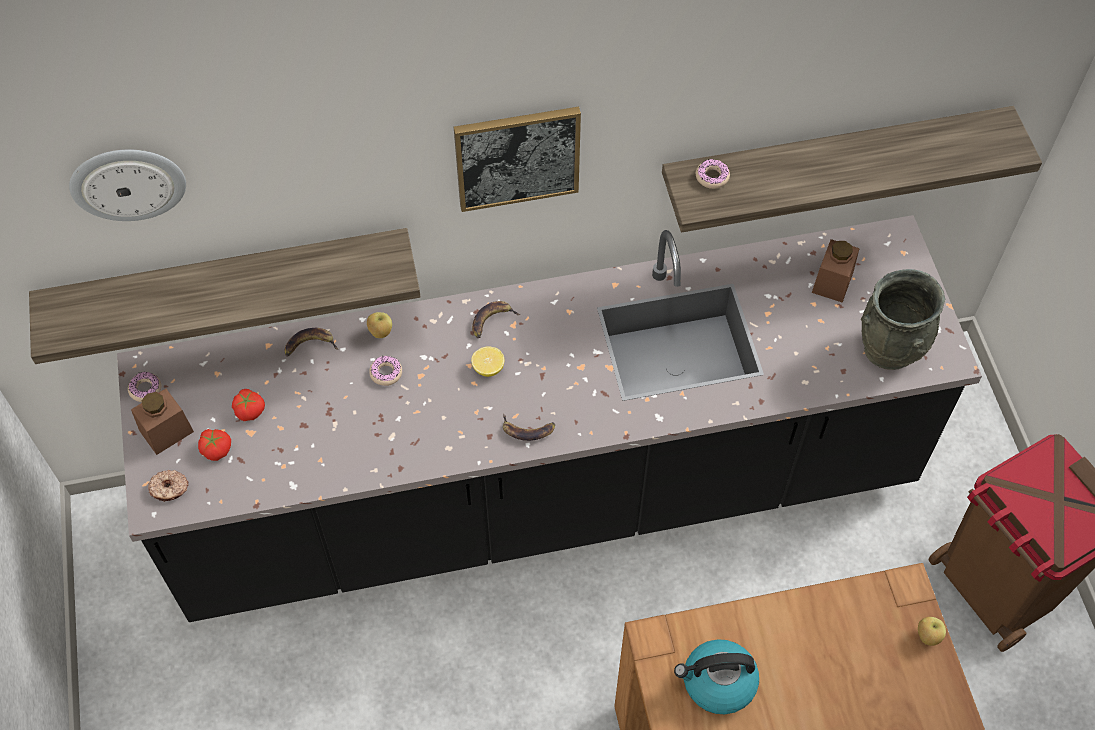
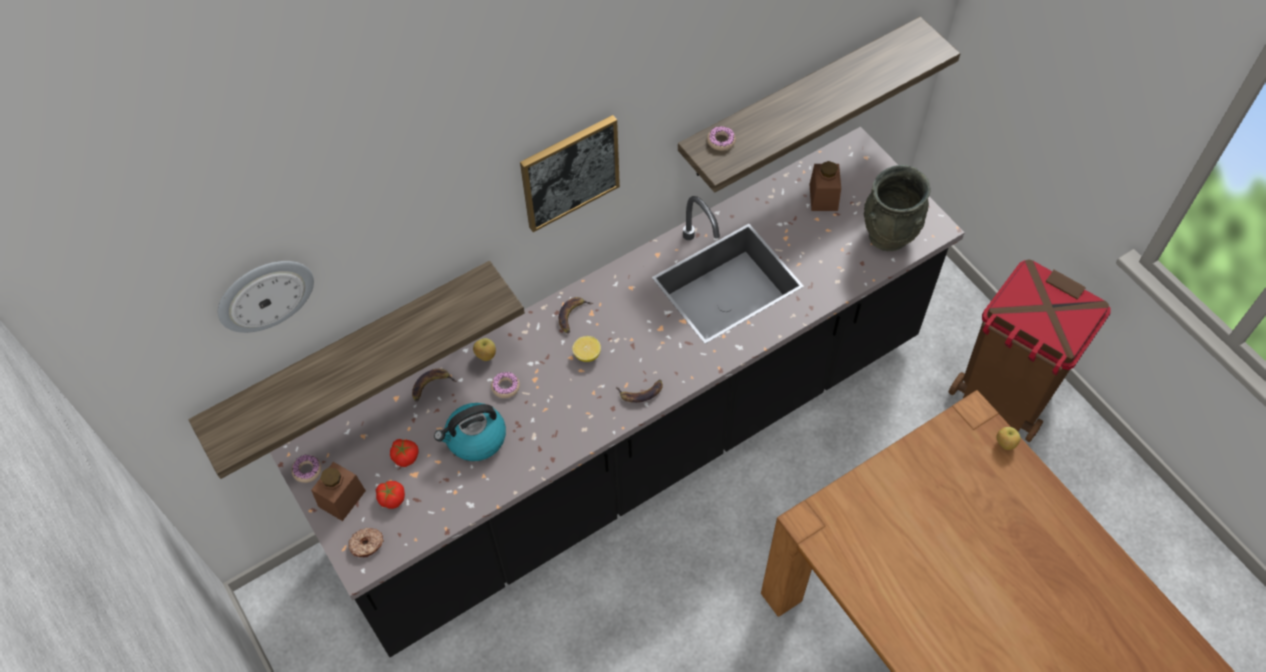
camera: 20 degrees left, 0 degrees up
kettle [674,639,759,714] -> kettle moved to [434,403,506,461]

